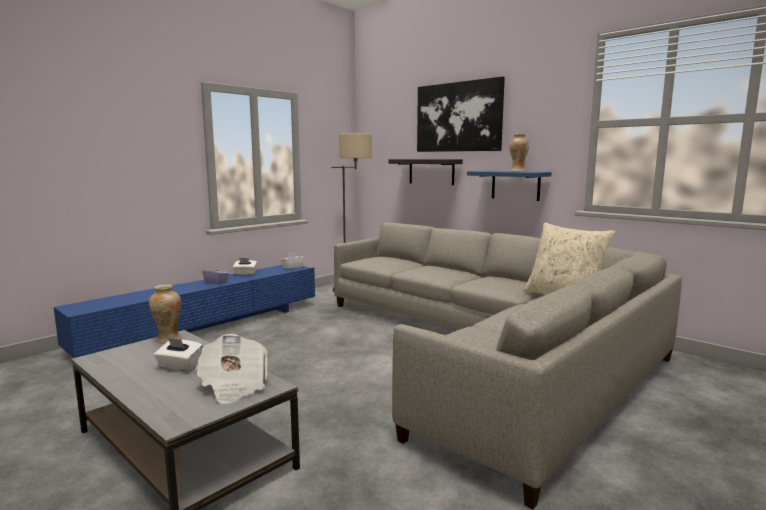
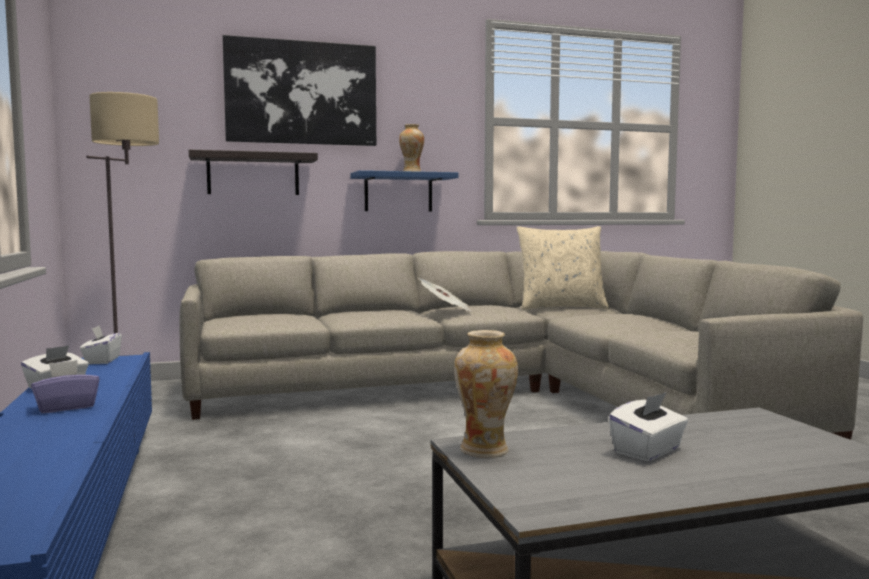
camera: 60 degrees left, 5 degrees down
newspaper [195,334,268,404] -> newspaper moved to [418,278,472,312]

